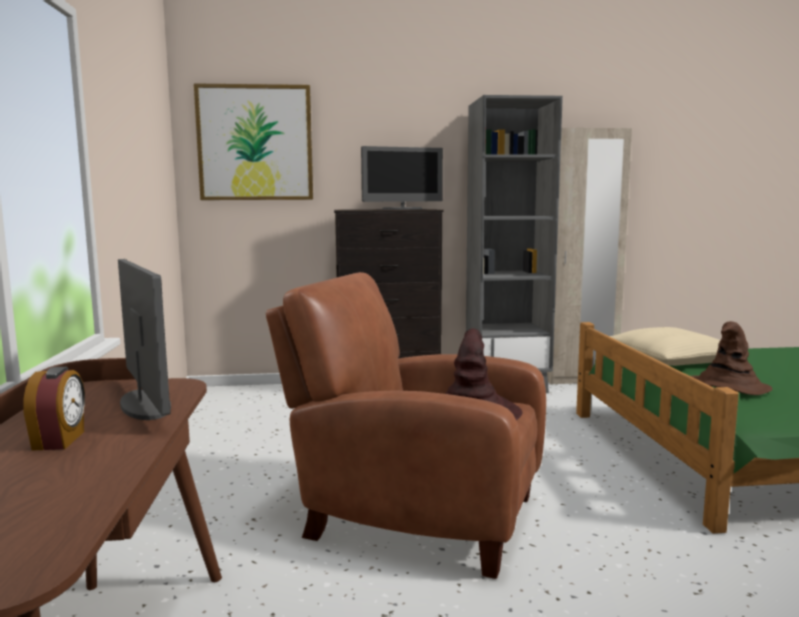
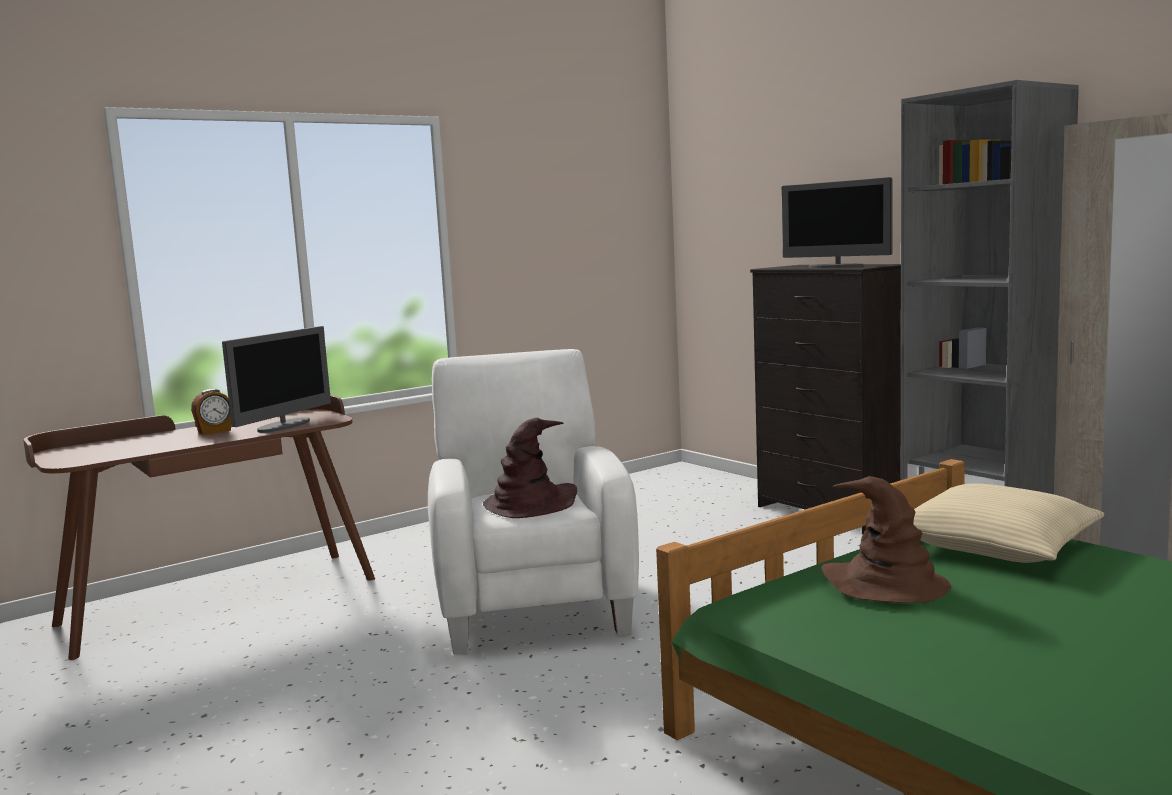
camera: 60 degrees right, 0 degrees up
picture [194,83,313,200] -> none
brown armchair [266,272,546,579] -> white armchair [428,349,639,654]

